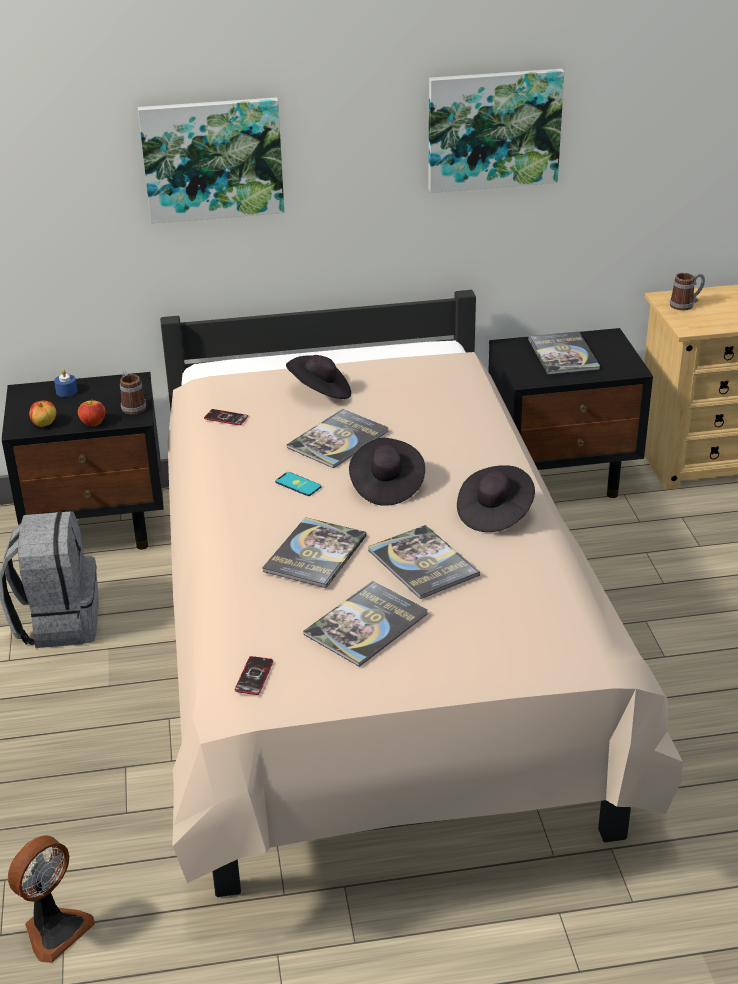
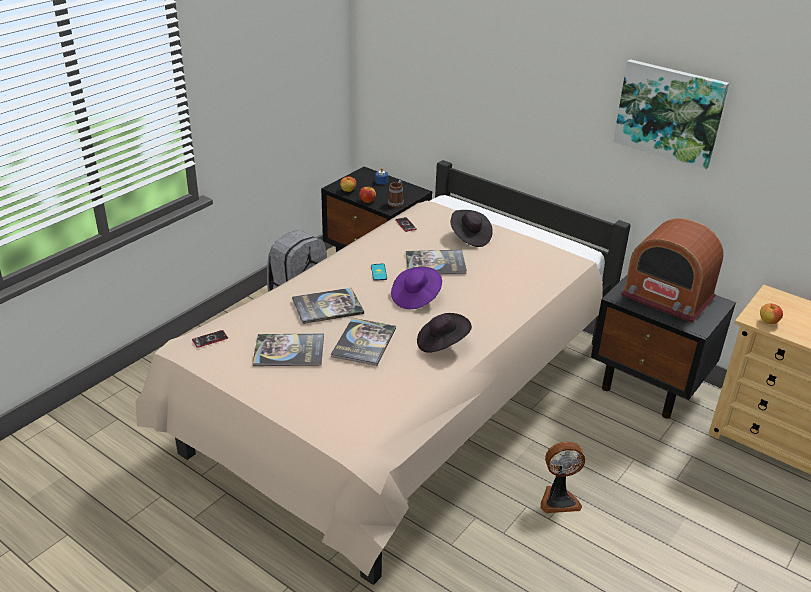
camera: 45 degrees right, 0 degrees up
fan [8,835,95,963] -> fan moved to [541,442,585,513]
picture [138,97,284,224] -> none
black hat [349,438,425,506] -> purple hat [391,267,442,309]
book [528,331,600,375] -> radio [621,218,724,323]
mug [670,273,705,311] -> none
none -> apple [760,304,783,324]

